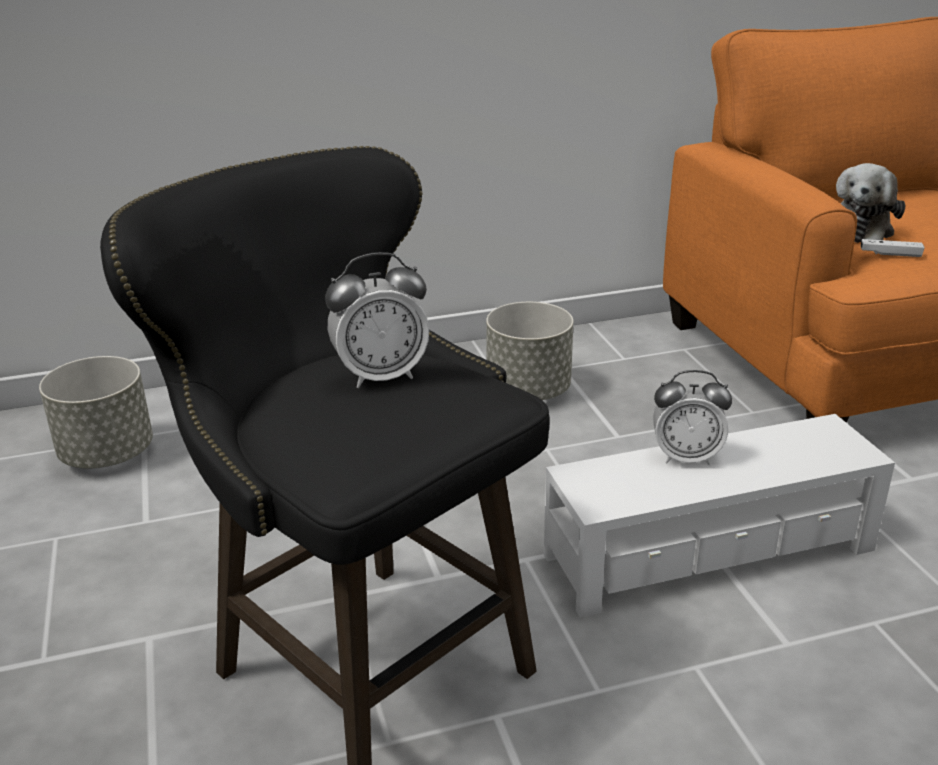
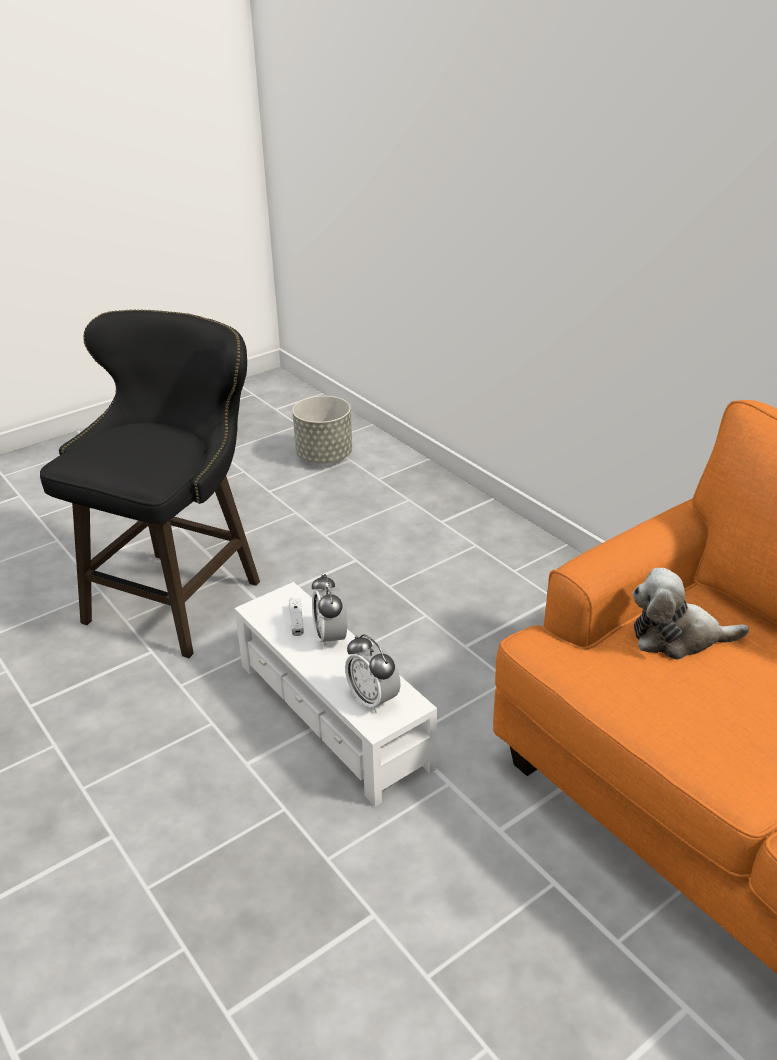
camera: 70 degrees right, 5 degrees up
alarm clock [325,252,429,388] -> alarm clock moved to [345,634,400,713]
grey planter [486,302,574,400] -> none
white game controller [861,239,924,257] -> white game controller moved to [289,598,304,636]

